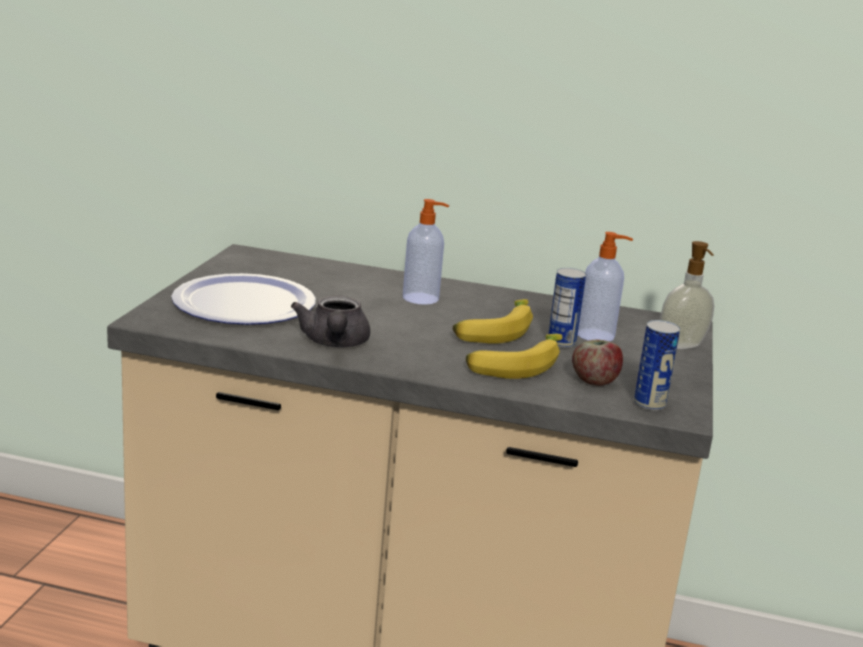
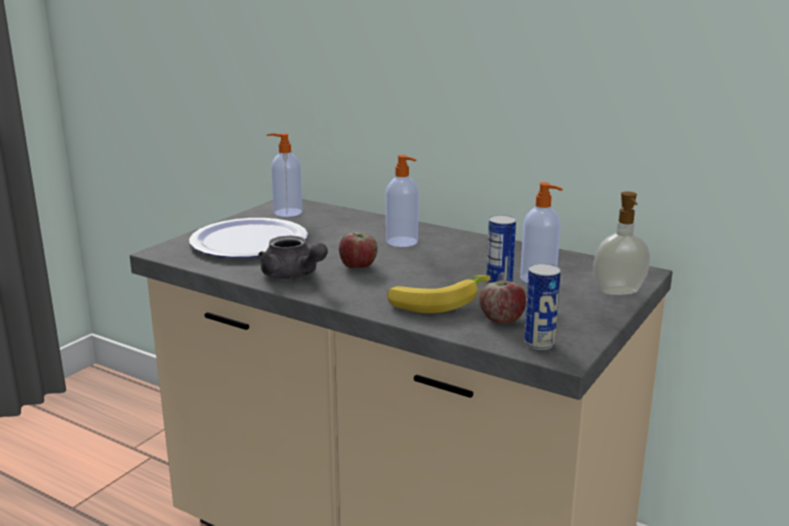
camera: 20 degrees right, 0 degrees up
grey teapot [291,295,370,348] -> grey teapot turned 60 degrees counterclockwise [258,236,328,279]
banana [453,299,533,344] -> none
none -> soap dispenser [267,133,302,217]
none -> apple [339,232,378,268]

